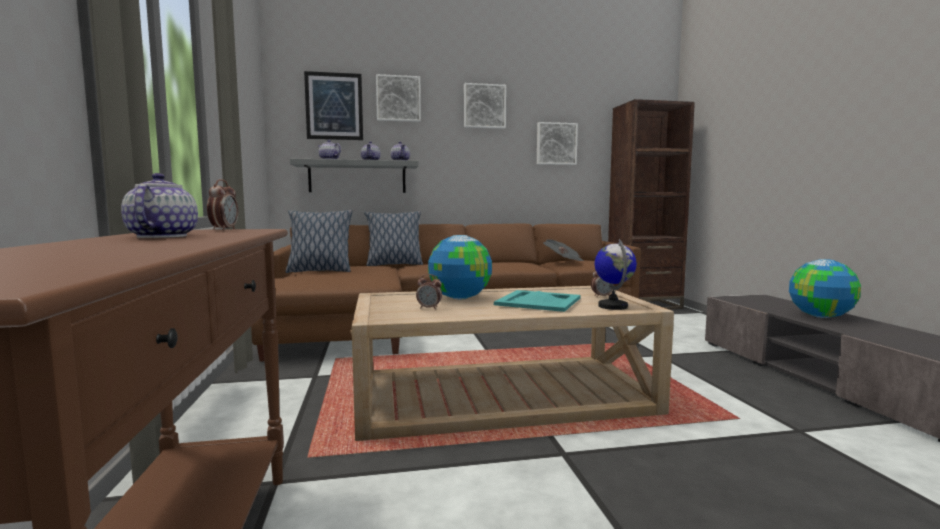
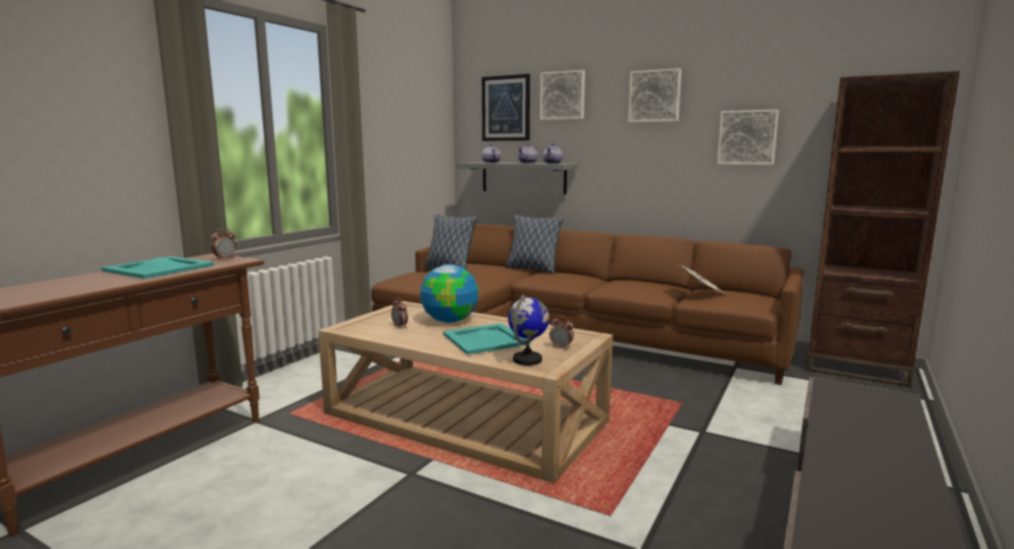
camera: 40 degrees right, 5 degrees up
teapot [121,173,198,238] -> turquoise tray [101,256,214,279]
globe [789,259,861,318] -> none

